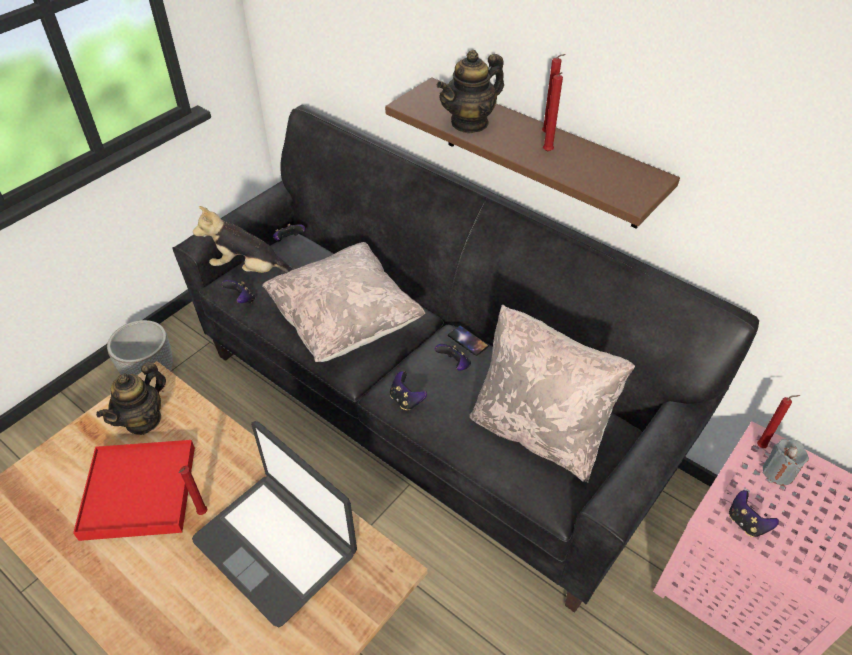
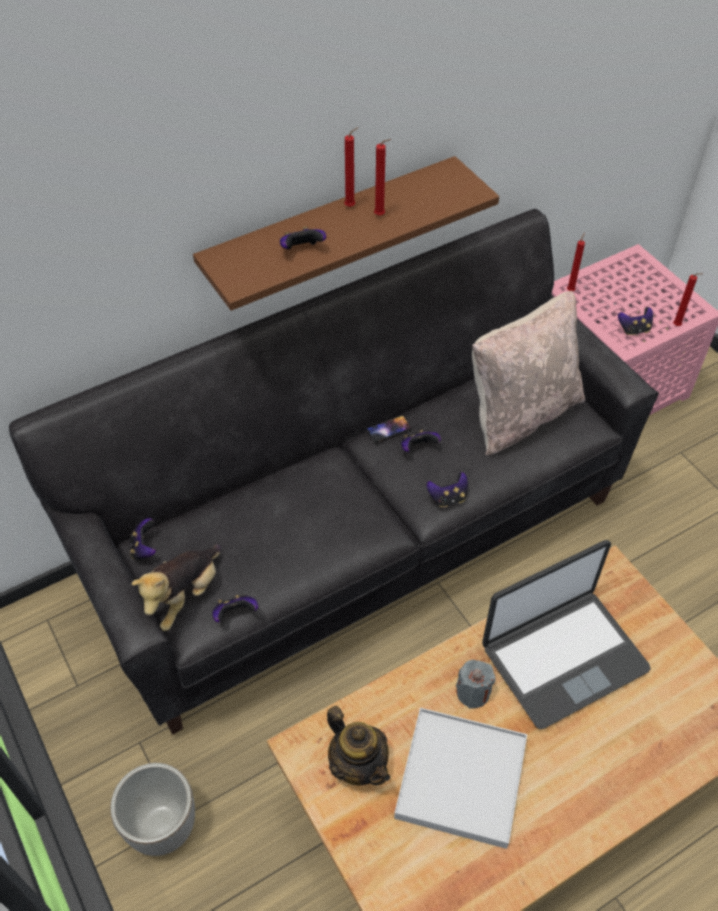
camera: 70 degrees left, 5 degrees up
red tray [73,440,195,541] -> white tray [394,708,527,849]
red candle [179,466,207,515] -> red candle moved to [673,273,703,326]
beige pillow [262,242,425,362] -> none
teapot [437,50,504,134] -> game controller [280,226,326,249]
grey candle [763,439,809,485] -> grey candle moved to [456,660,496,709]

